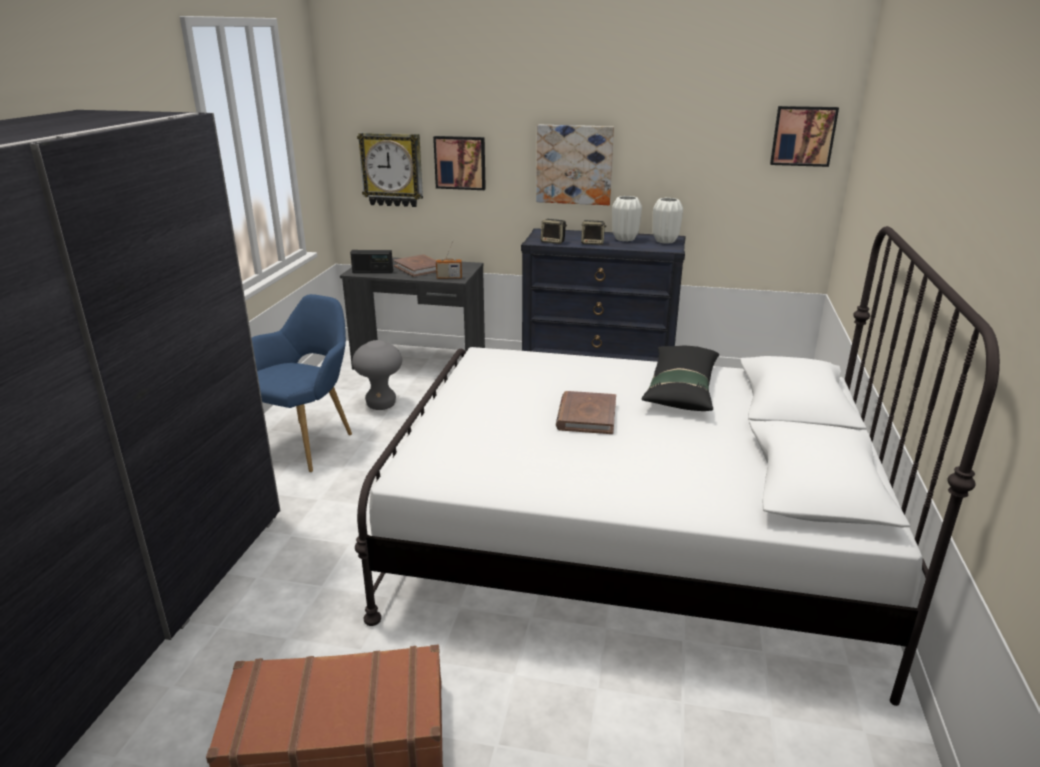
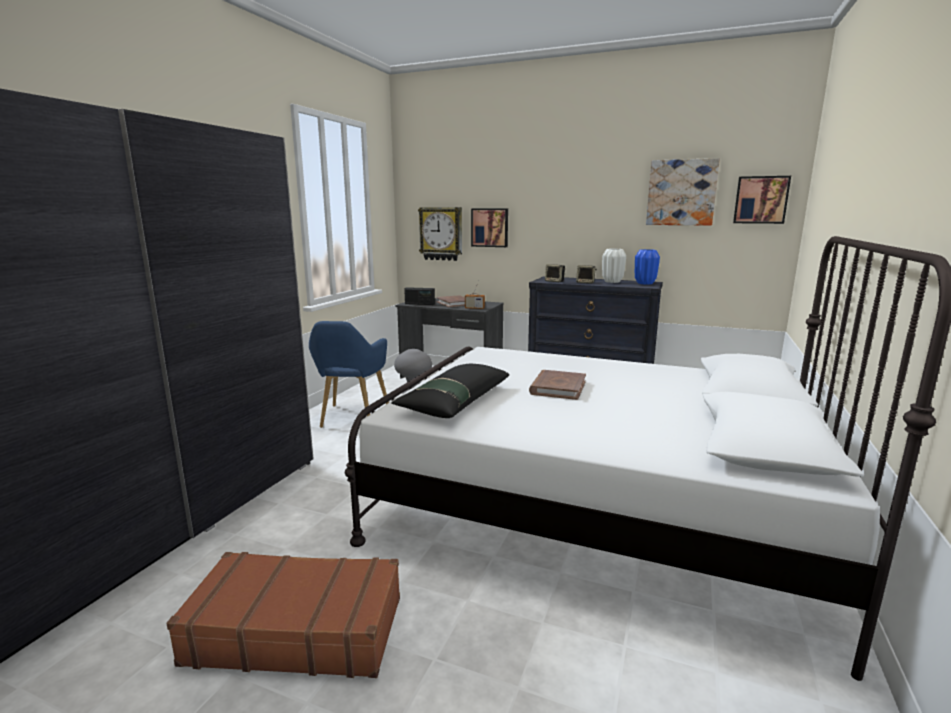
camera: 10 degrees right, 10 degrees down
blue armchair [252,294,352,472] -> blue armchair turned 150 degrees clockwise [309,321,389,428]
picture [536,125,614,205] -> picture moved to [646,158,720,226]
black pillow [641,346,719,411] -> black pillow moved to [391,364,509,418]
white vase [653,198,683,244] -> blue vase [635,249,660,285]

